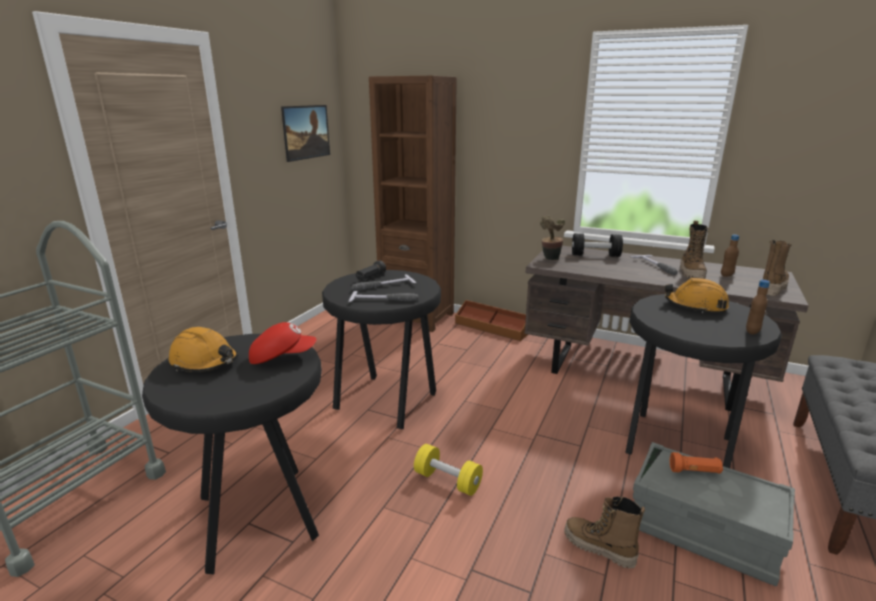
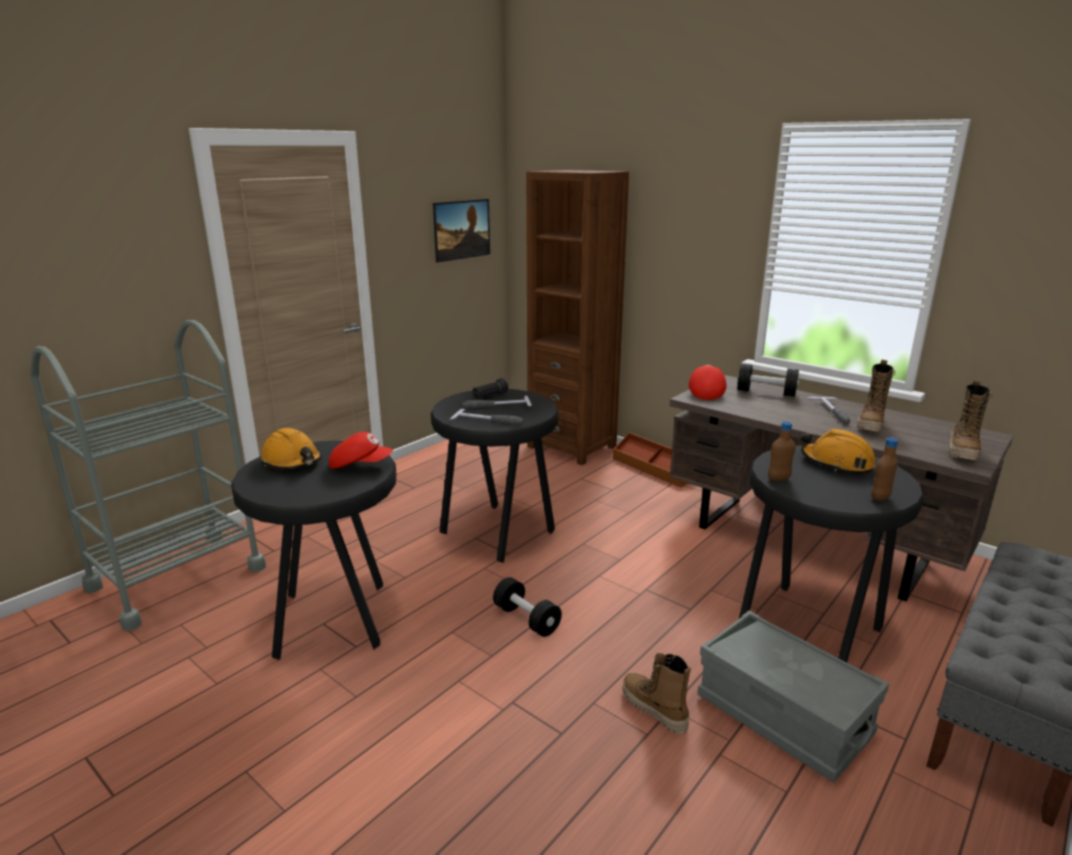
camera: 15 degrees right, 0 degrees up
yellow dumbbell [414,444,483,496] -> black dumbbell [493,577,562,637]
potted plant [540,215,565,260] -> red cap [689,365,727,400]
orange flashlight [670,452,723,474] -> none
brown bottle [721,235,739,277] -> brown bottle moved to [768,421,796,481]
boot [763,240,792,296] -> boot turned 150 degrees clockwise [949,380,993,461]

